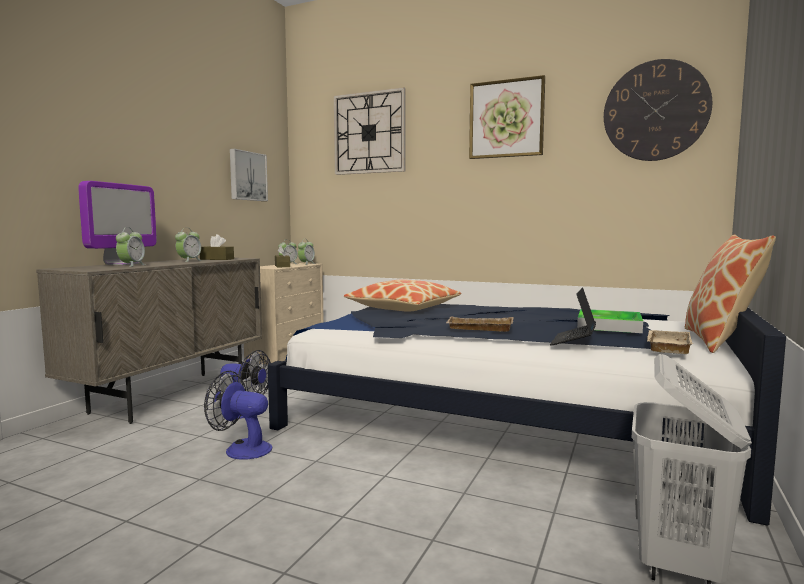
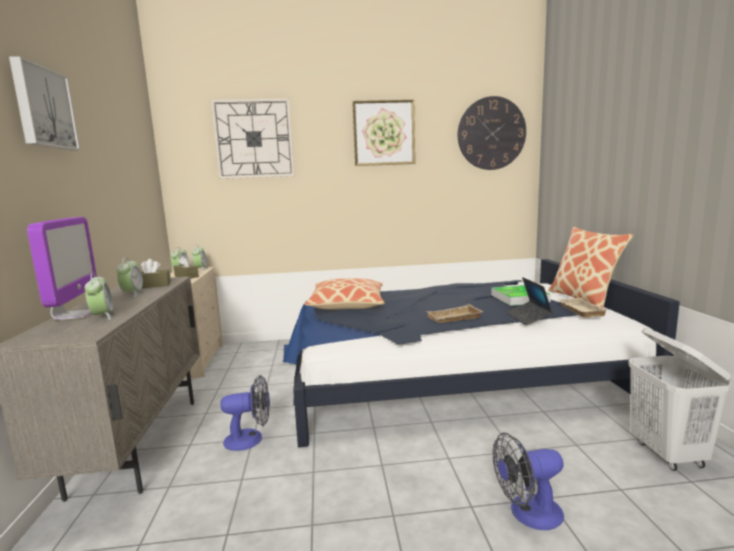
camera: 30 degrees left, 5 degrees up
fan [204,371,272,459] -> fan moved to [493,433,564,530]
picture [230,149,268,201] -> picture moved to [9,56,80,150]

